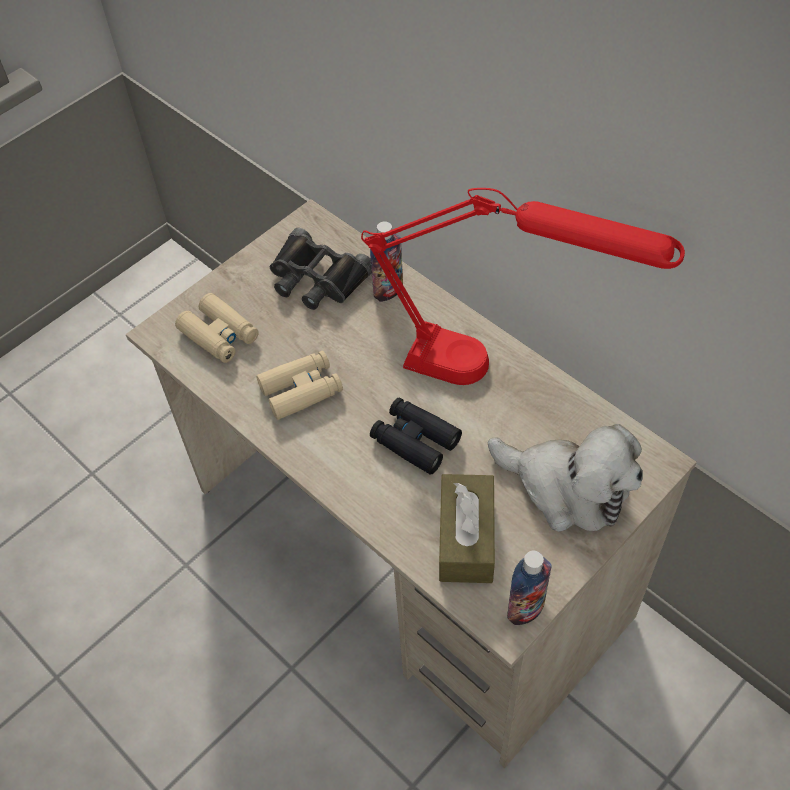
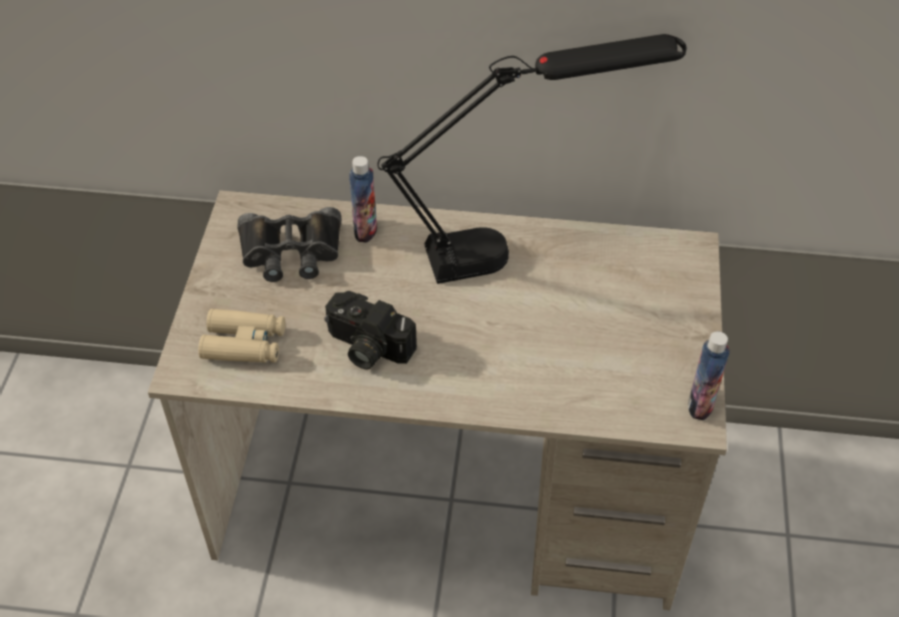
camera: 40 degrees left, 5 degrees down
beige binoculars [256,351,343,420] -> camera [324,291,417,369]
red table lamp [361,188,685,385] -> black table lamp [377,34,687,284]
black binoculars [370,397,462,475] -> none
brown tissue box [439,474,495,583] -> none
plush toy [488,424,643,532] -> none

